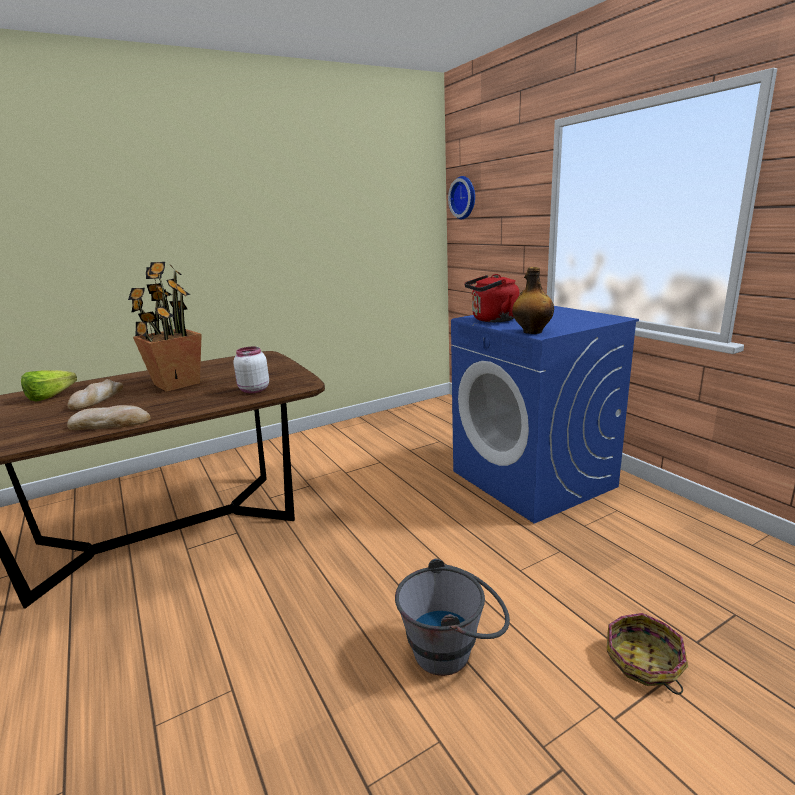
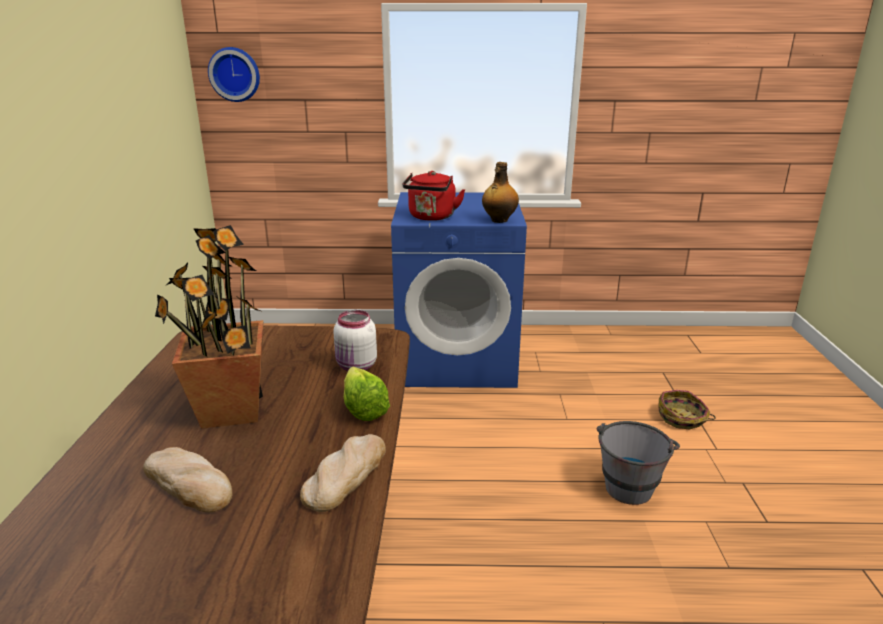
camera: 60 degrees left, 5 degrees up
lettuce [21,370,77,401] -> lettuce moved to [344,367,390,421]

